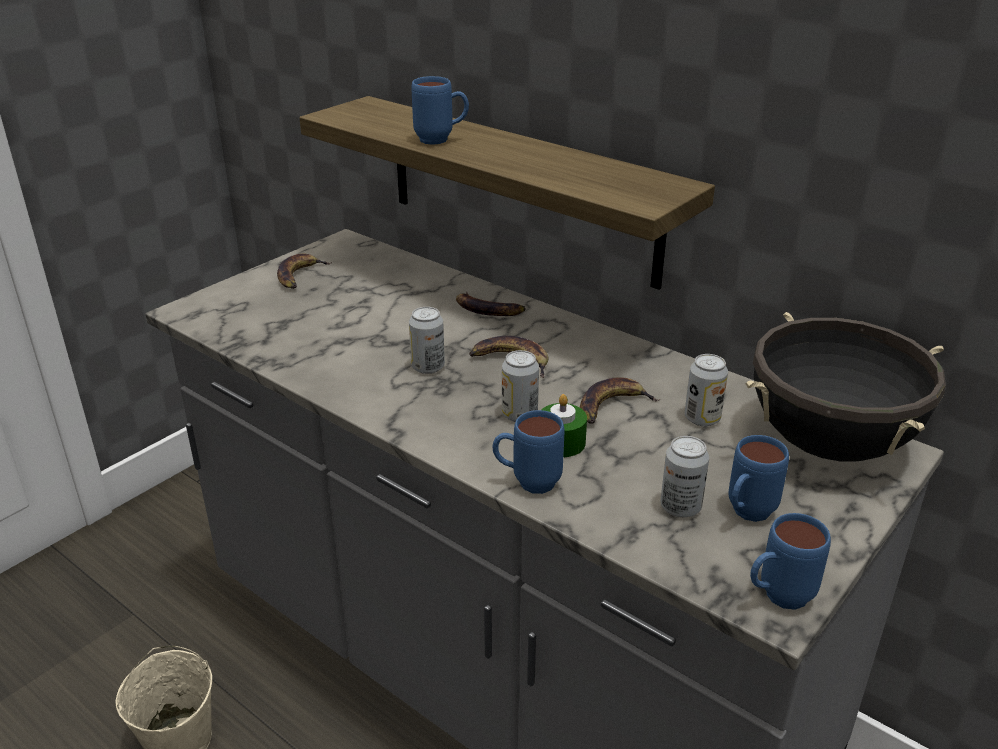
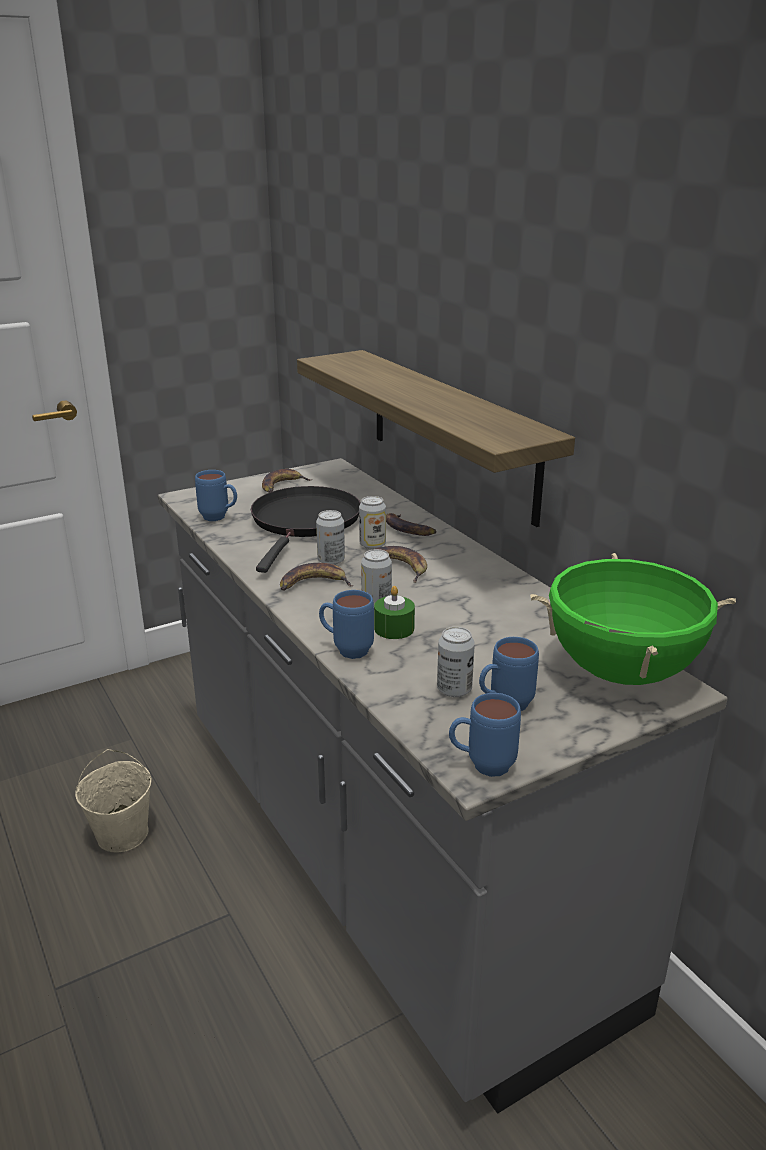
camera: 20 degrees right, 5 degrees down
blue mug [411,76,469,145] -> blue mug moved to [195,470,237,521]
banana [580,378,660,424] -> banana moved to [280,563,353,591]
can [685,354,728,426] -> can moved to [359,496,386,549]
black cooking pot [746,312,946,461] -> green cooking pot [530,553,736,685]
none -> black frying pan [251,486,361,573]

